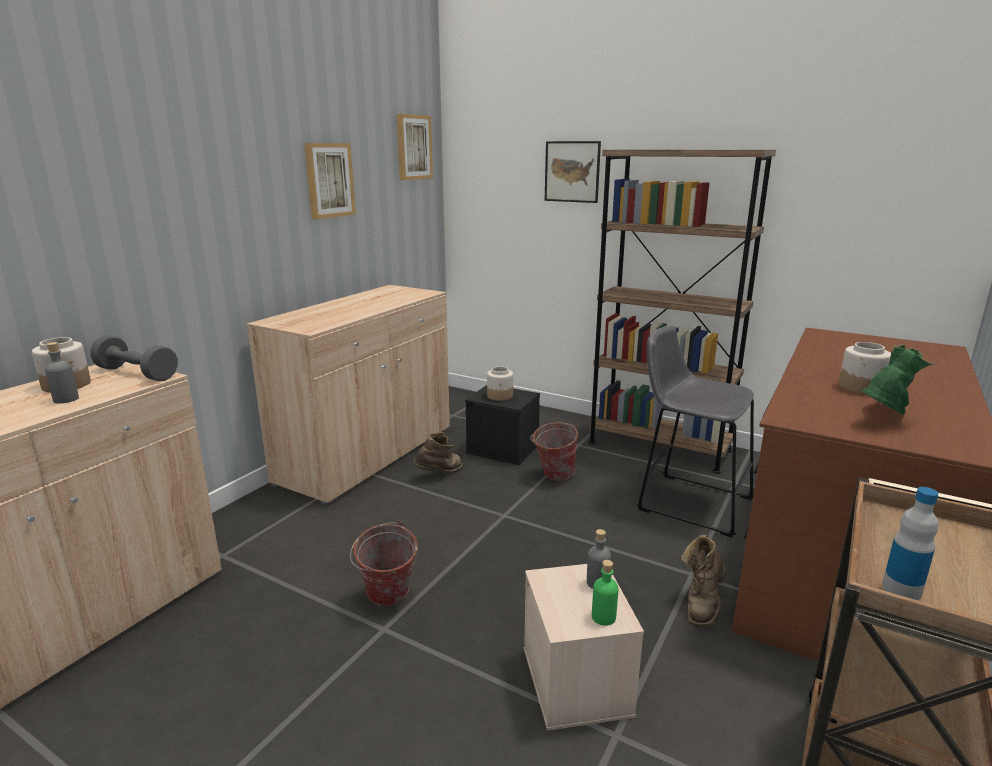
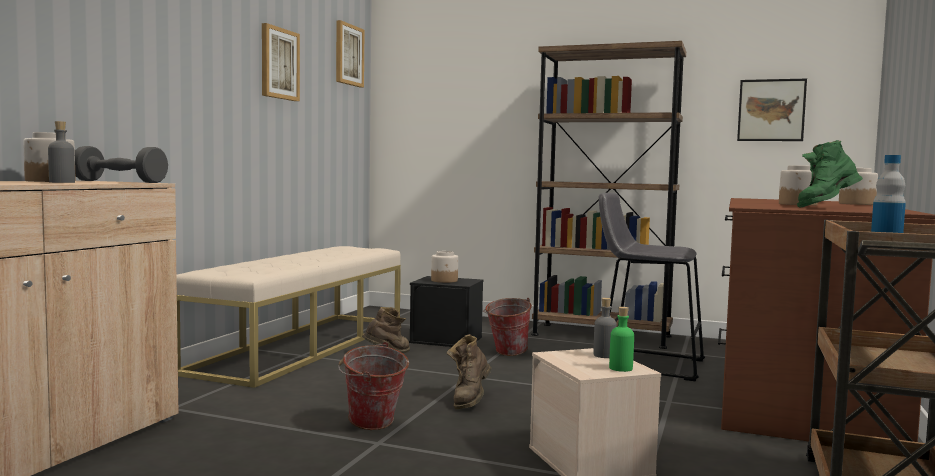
camera: 10 degrees left, 15 degrees down
beige cabinet [246,285,450,505] -> beige bench [176,246,401,388]
picture [545,141,601,203] -> picture moved to [737,79,807,141]
brown boot [681,535,726,627] -> brown boot moved to [447,334,491,409]
green boot [862,344,935,415] -> green boot turned 150 degrees counterclockwise [797,140,863,208]
none -> jar [839,168,878,205]

